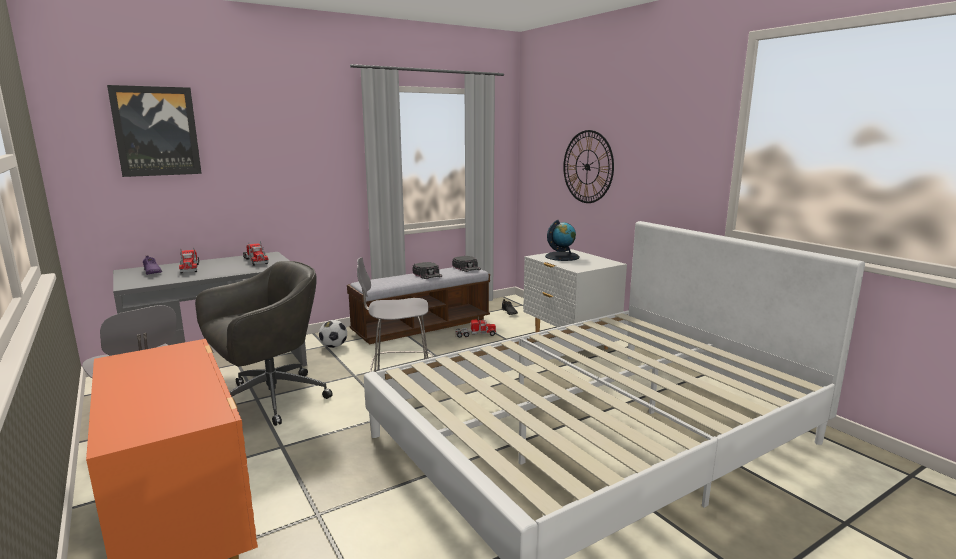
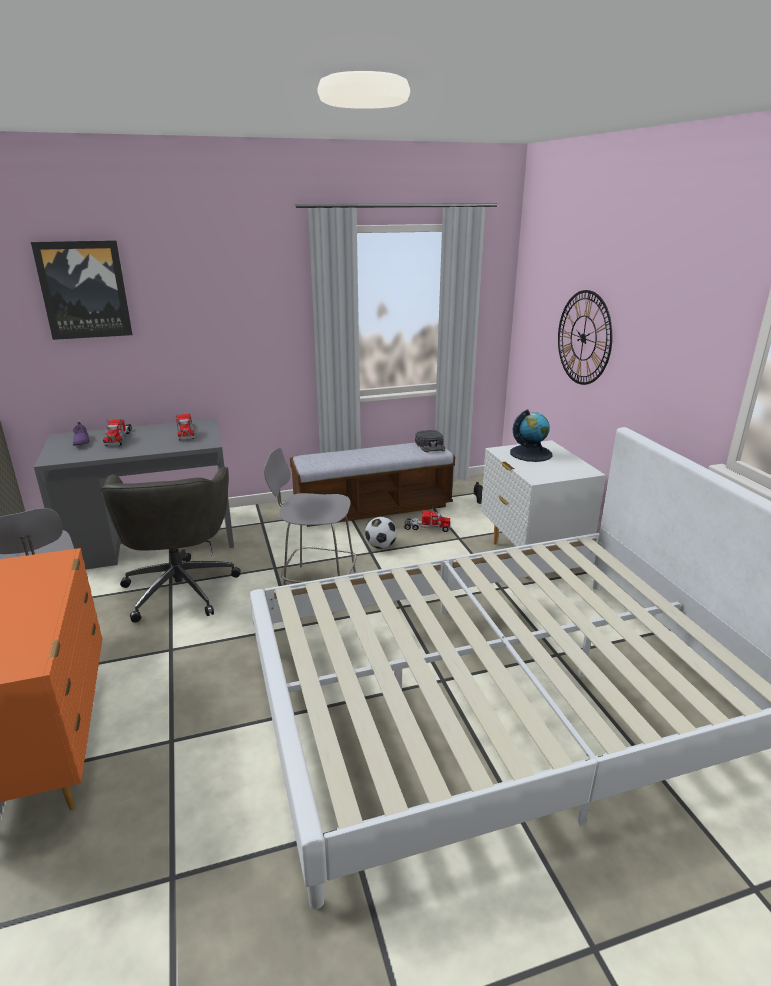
camera: 15 degrees right, 10 degrees up
grey office chair [195,261,333,426] -> grey office chair turned 105 degrees clockwise [101,467,241,622]
football [319,320,347,348] -> football moved to [365,517,397,549]
black cap [412,262,442,279] -> none

